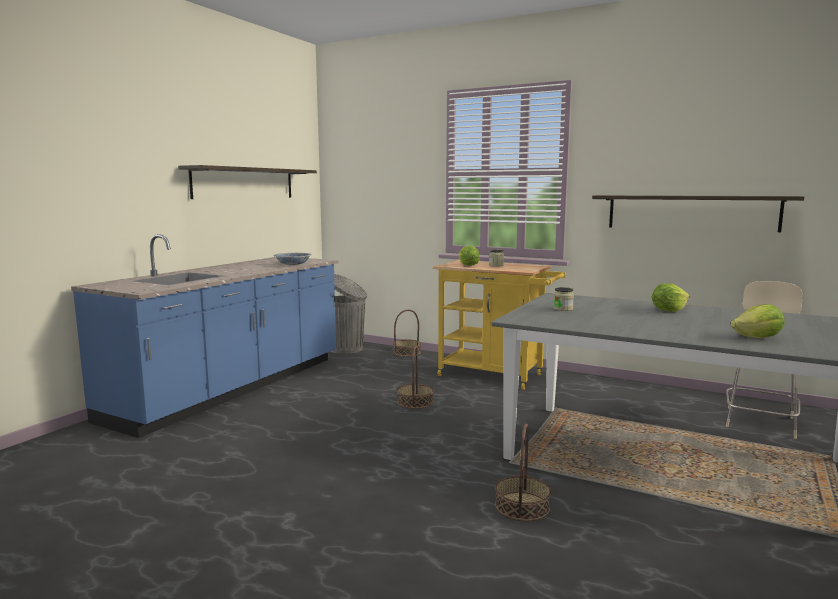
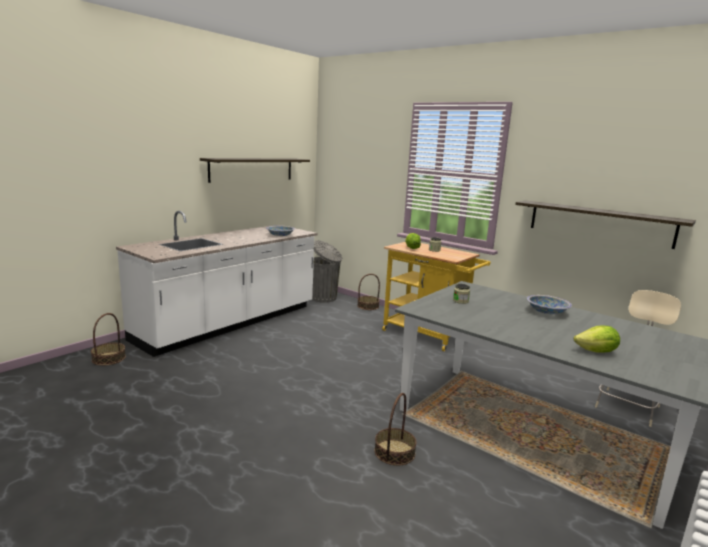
camera: 10 degrees right, 5 degrees up
blue counter [71,234,338,438] -> white counter [116,211,318,357]
basket [397,346,433,409] -> basket moved to [91,313,126,365]
lettuce [652,283,689,312] -> bowl [527,295,572,314]

